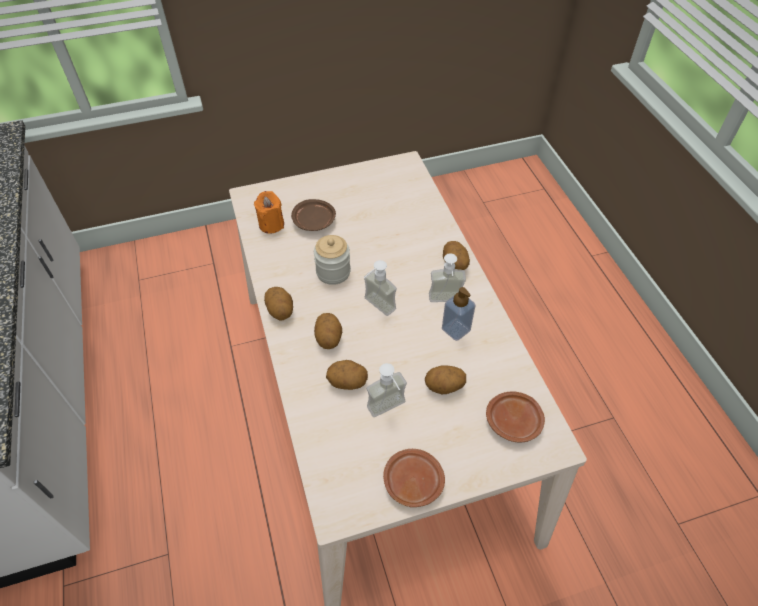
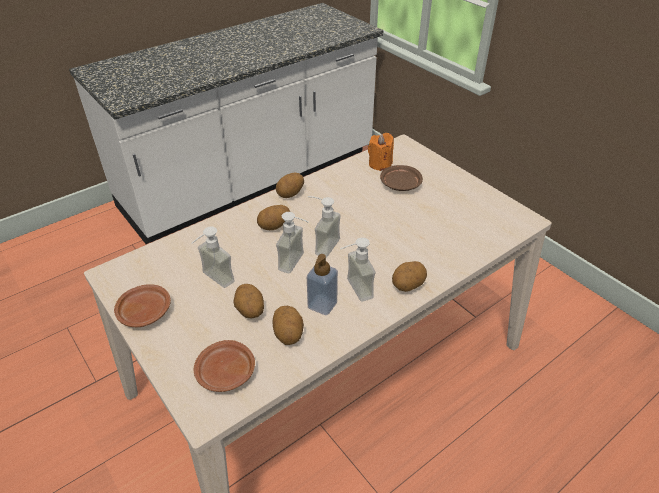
camera: 70 degrees right, 10 degrees down
jar [314,235,351,285] -> none
potato [326,360,368,390] -> potato moved to [273,306,304,345]
none -> soap dispenser [276,212,309,273]

